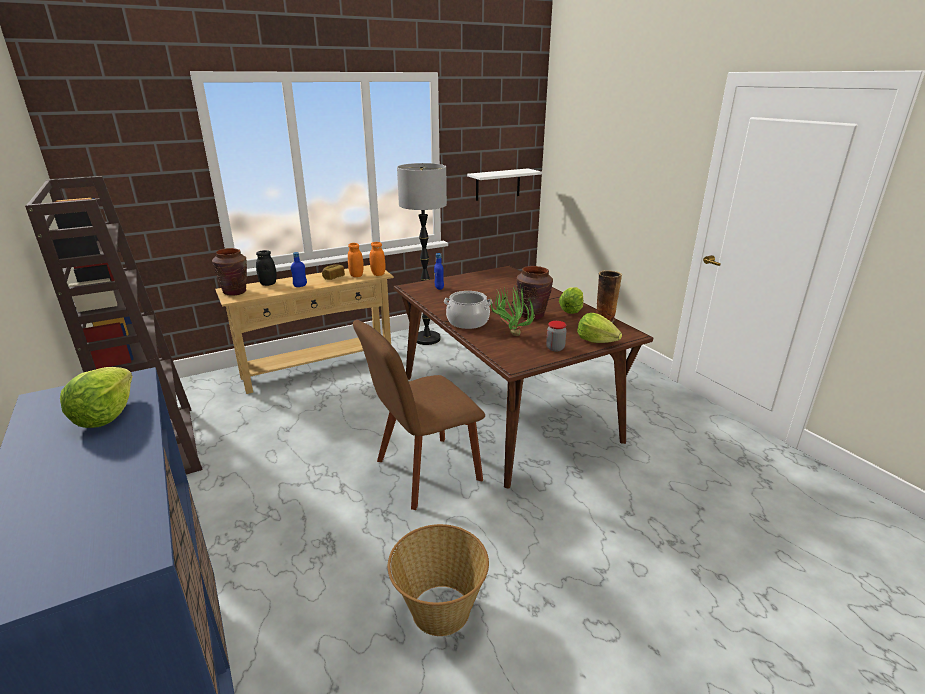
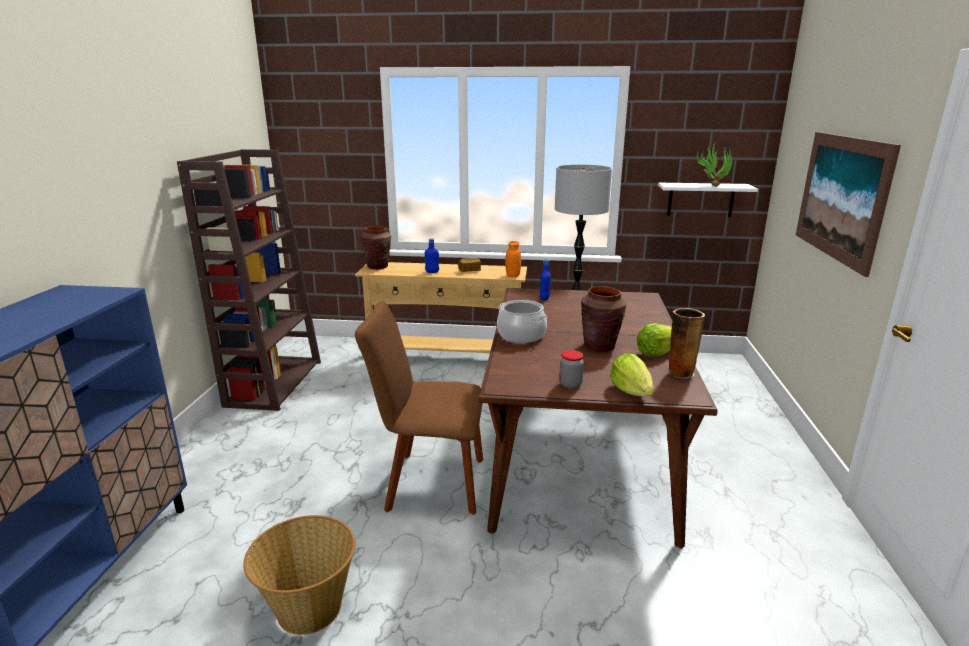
camera: 35 degrees right, 5 degrees down
lettuce [60,367,133,428] -> none
black jar [256,250,277,286] -> none
orange jar [348,243,364,277] -> none
potted plant [490,285,535,336] -> potted plant moved to [696,144,733,186]
none -> picture [796,132,901,277]

